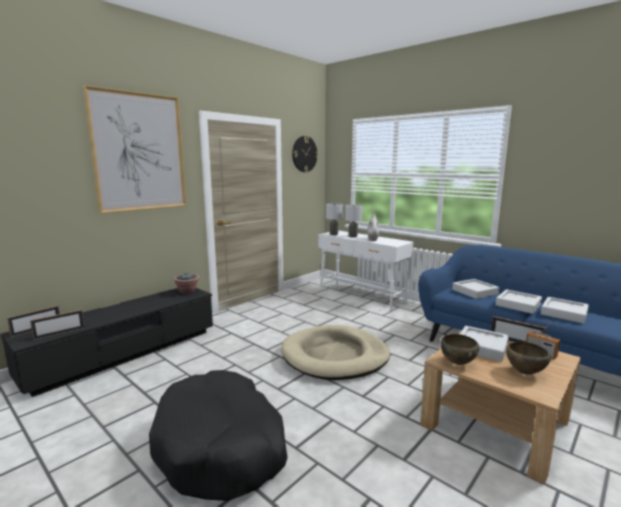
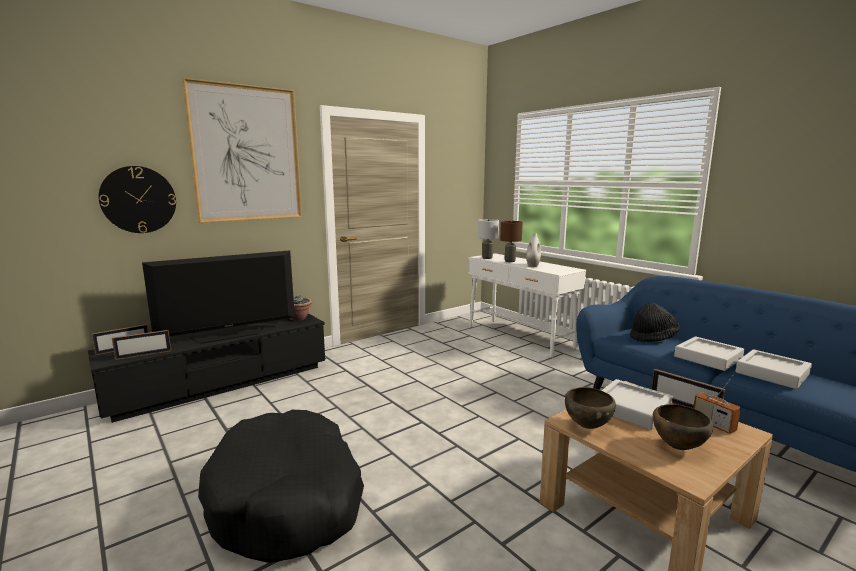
camera: 10 degrees right, 0 degrees up
beige dog bed [281,325,390,380] -> none
wall clock [292,136,318,172] -> wall clock moved to [98,166,176,233]
white table lamp [345,205,363,238] -> brown table lamp [500,221,523,262]
grey tray [452,279,500,299] -> black hat [630,302,679,342]
none -> television [142,250,295,344]

